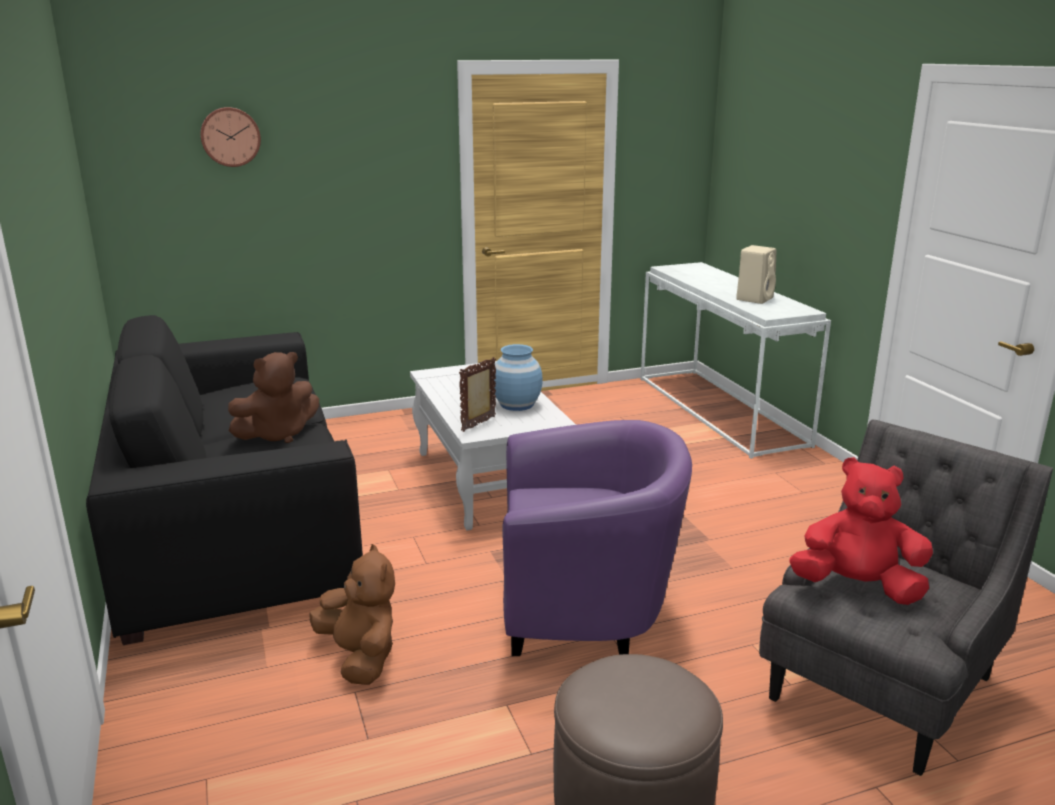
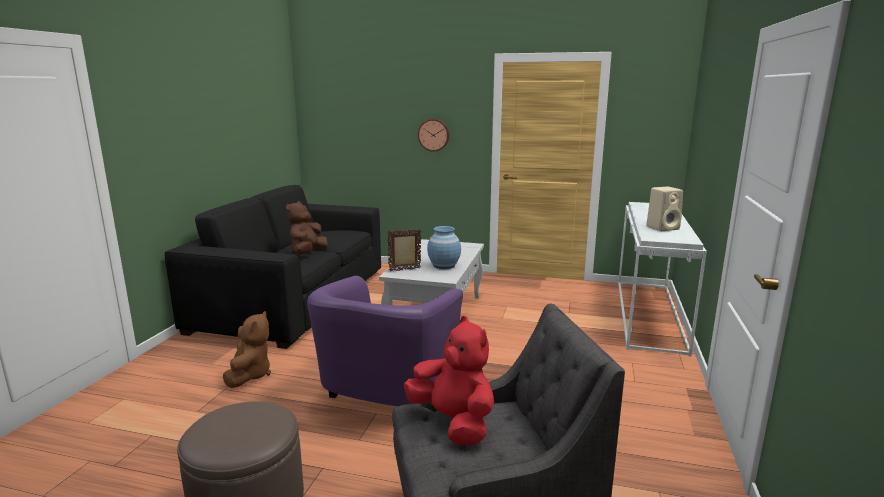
camera: 35 degrees right, 5 degrees down
wall clock [200,107,261,167] -> wall clock moved to [418,119,449,152]
brown plush toy [228,352,319,443] -> brown plush toy turned 105 degrees clockwise [286,201,328,254]
purple armchair [502,420,692,656] -> purple armchair turned 75 degrees clockwise [307,276,463,406]

